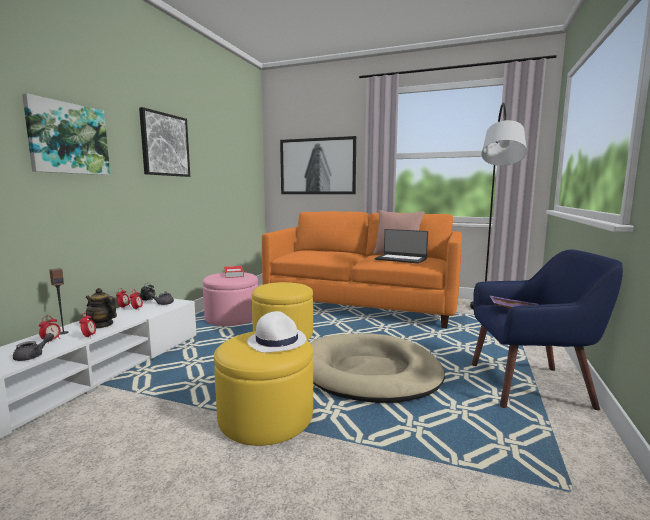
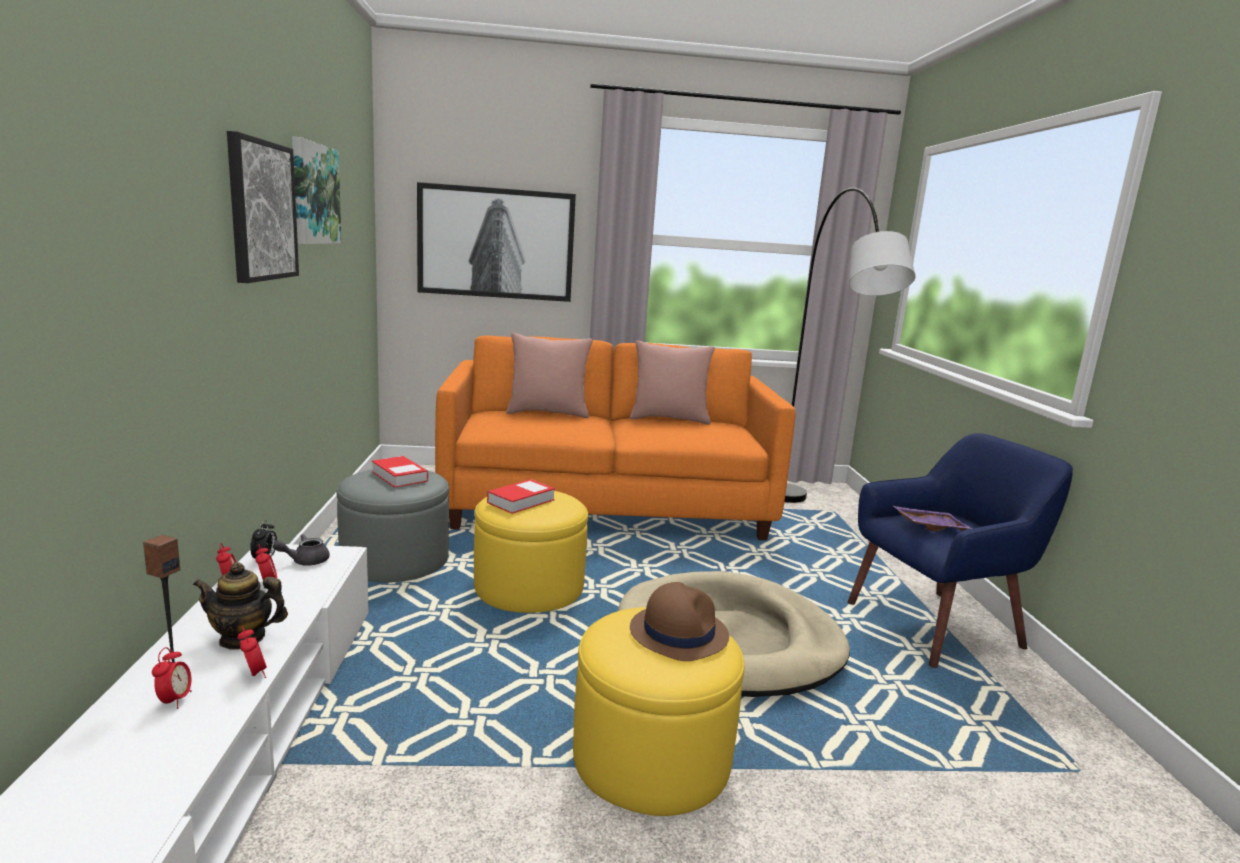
camera: 25 degrees left, 5 degrees up
grey teapot [13,333,54,361] -> none
picture [22,93,110,175] -> picture moved to [292,136,342,244]
pink ottoman [203,272,258,326] -> grey ottoman [336,469,449,583]
white hat [247,311,306,353] -> brown hat [630,582,729,661]
laptop [375,229,428,264] -> none
none -> book [487,479,555,514]
none -> pink pillow [506,333,593,418]

